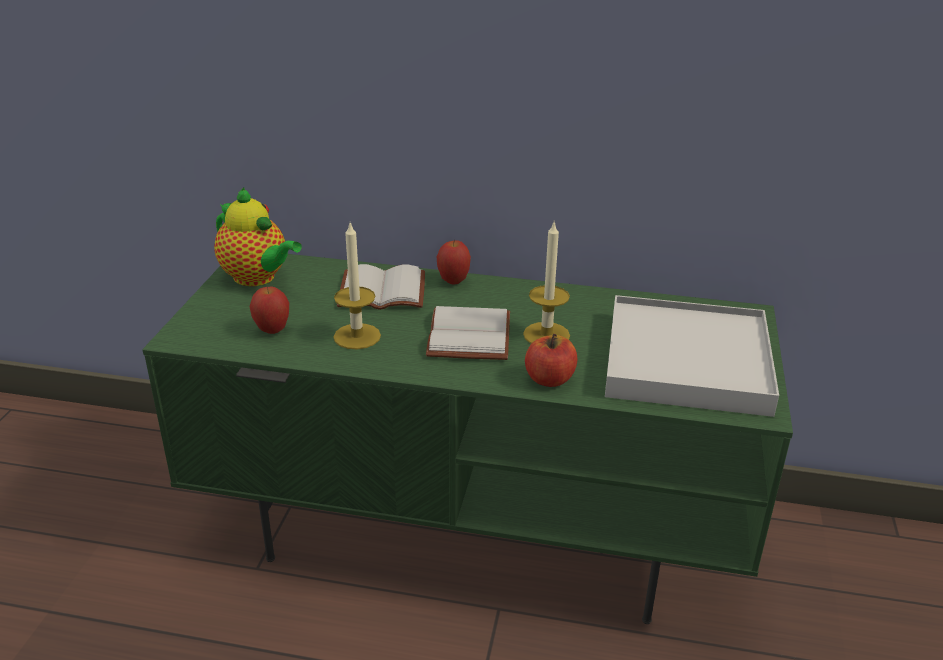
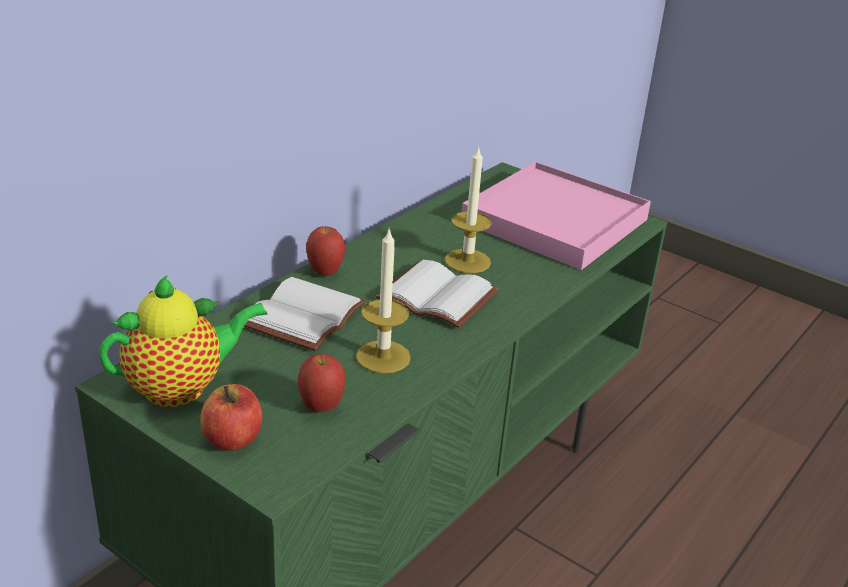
camera: 65 degrees left, 0 degrees up
apple [525,334,577,387] -> apple moved to [200,384,262,451]
white tray [605,295,779,417] -> pink tray [462,162,651,270]

